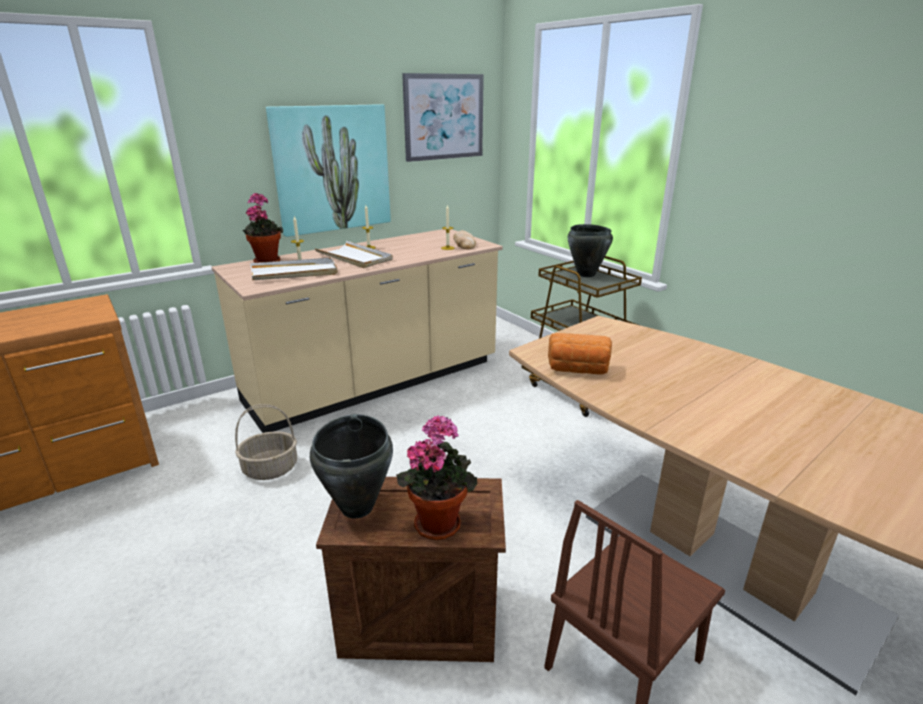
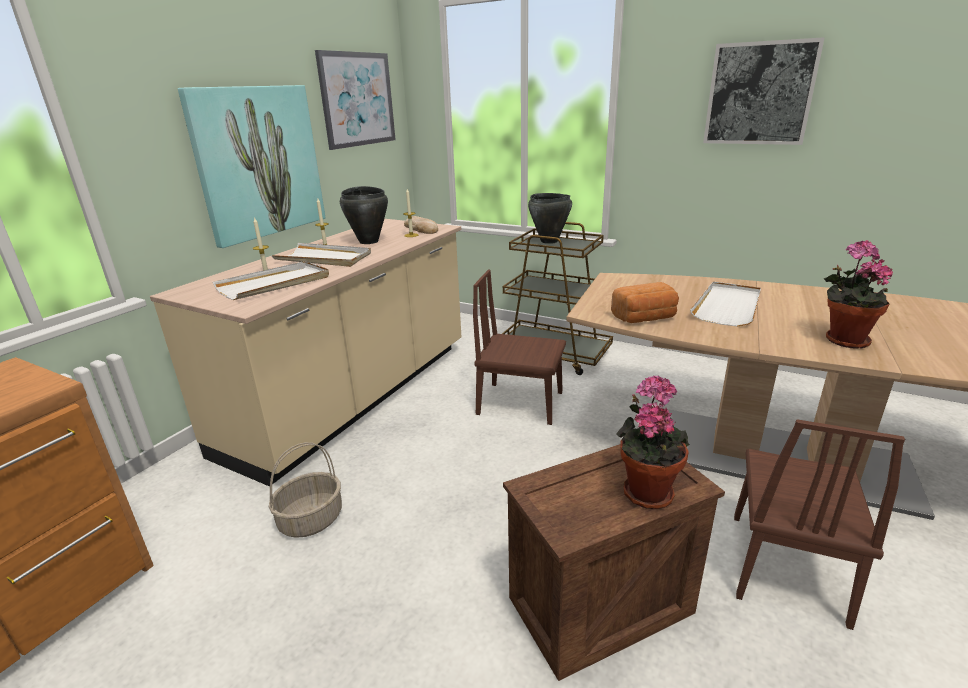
camera: 25 degrees left, 0 degrees up
potted plant [243,193,283,263] -> potted plant moved to [823,240,893,349]
black cooking pot [310,414,393,518] -> black cooking pot moved to [340,186,388,244]
none -> brown chair [473,270,566,425]
none -> white tray [690,282,761,326]
none -> picture [703,37,825,145]

